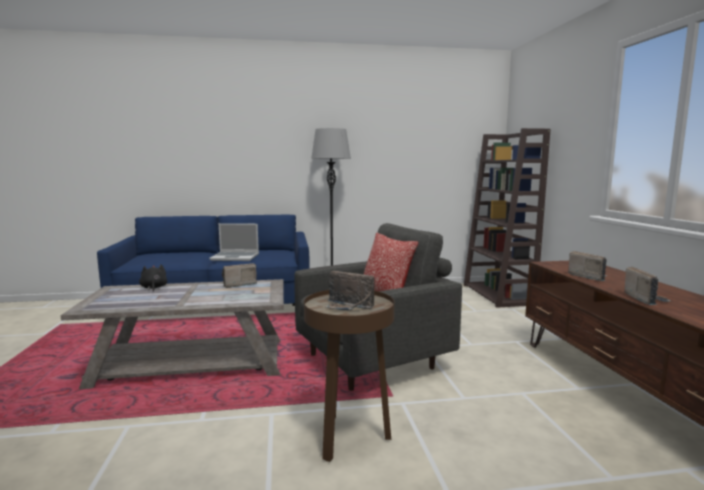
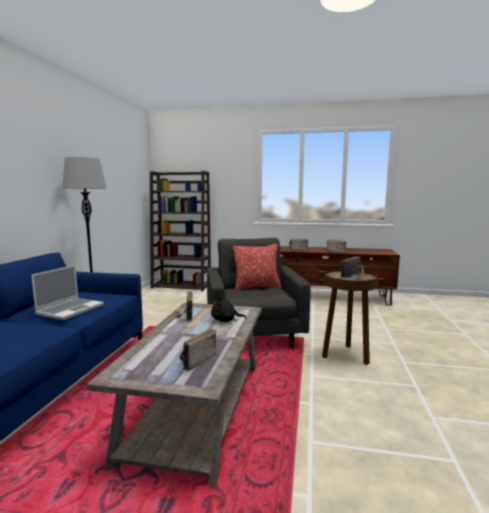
camera: 70 degrees left, 0 degrees up
black plush toy [139,264,167,291] -> black plush toy moved to [211,297,246,322]
none -> radio [179,328,217,371]

